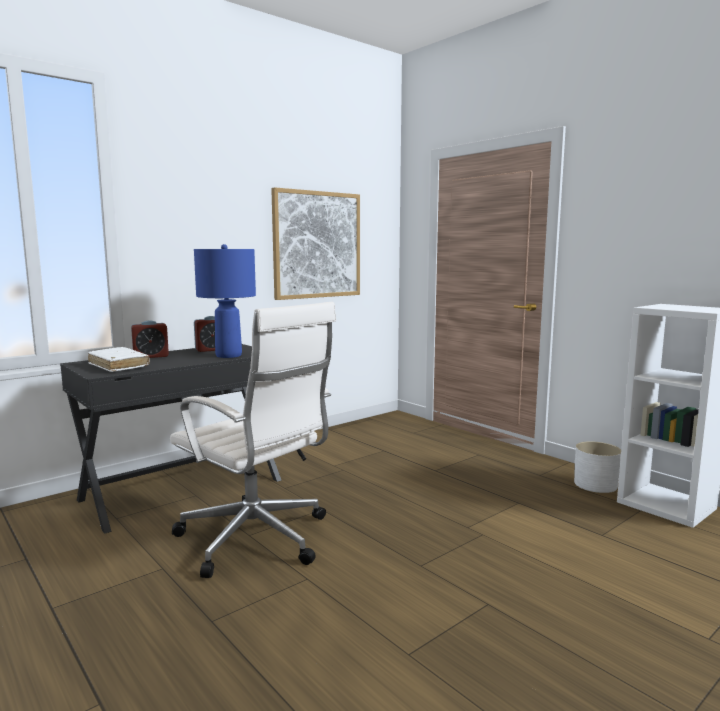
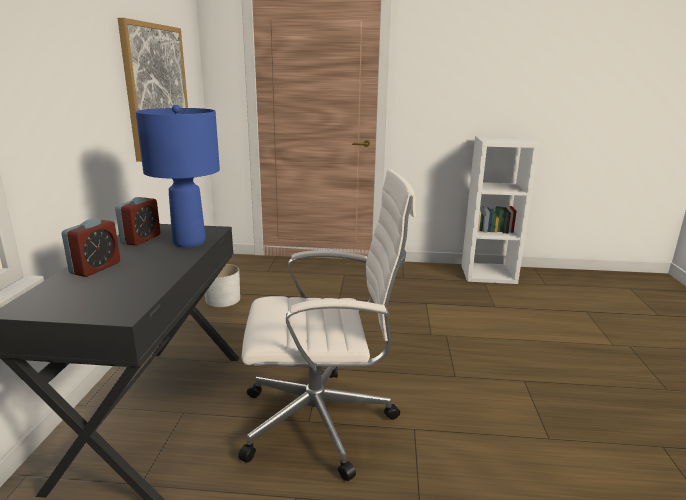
camera: 45 degrees left, 10 degrees up
white book [88,347,150,372] -> none
white planter [574,441,621,493] -> white planter moved to [205,264,240,307]

